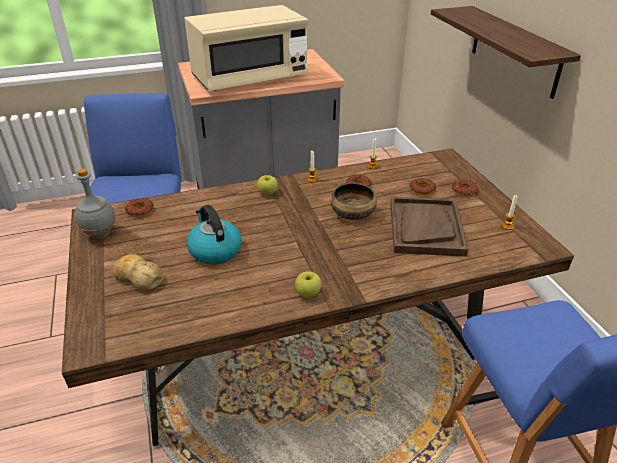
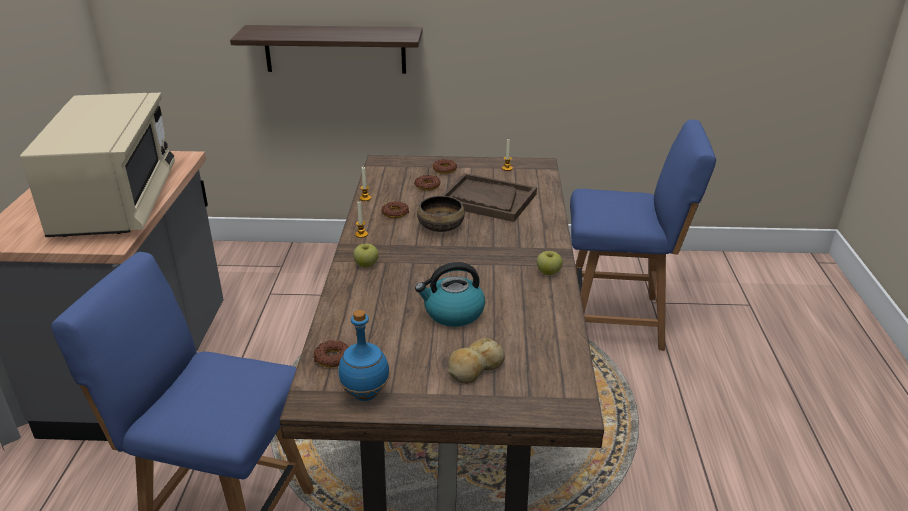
camera: 70 degrees left, 5 degrees down
grey bottle [75,169,116,239] -> blue bottle [338,310,390,401]

